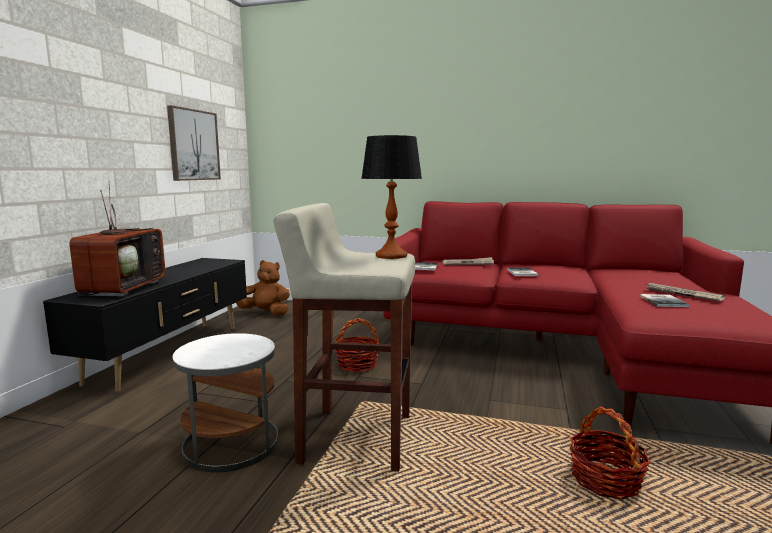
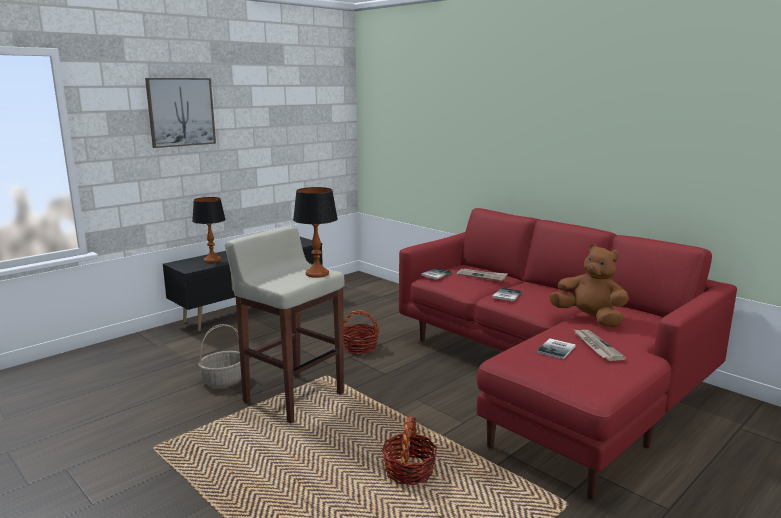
camera: 30 degrees right, 5 degrees up
television [69,182,165,296] -> table lamp [192,197,226,263]
picture [167,105,221,181] -> picture moved to [145,78,216,148]
white side table [173,333,278,473] -> basket [198,324,241,387]
brown plush toy [236,260,290,315] -> brown plush toy moved to [549,244,629,327]

